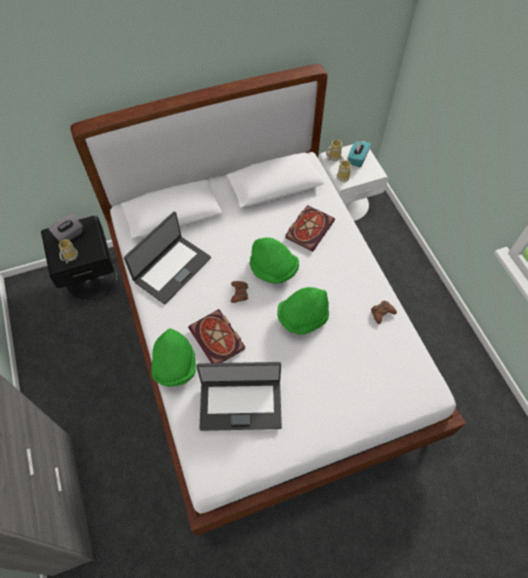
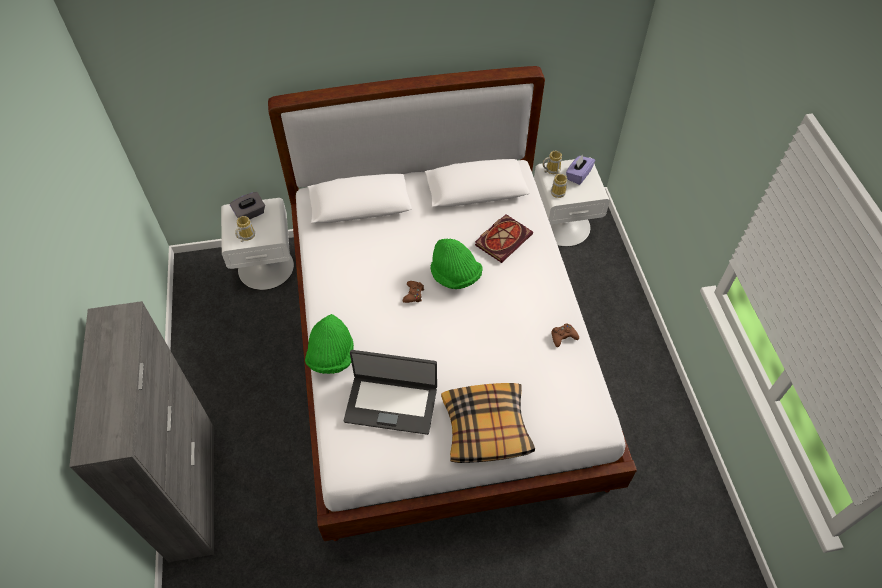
camera: 10 degrees right, 5 degrees down
black nightstand [41,216,117,301] -> white nightstand [221,198,294,290]
laptop [124,211,211,304] -> none
book [188,309,245,363] -> none
green hat [277,287,329,335] -> none
turquoise tissue box [348,141,371,167] -> purple tissue box [566,155,595,185]
none -> pillow [441,383,535,463]

